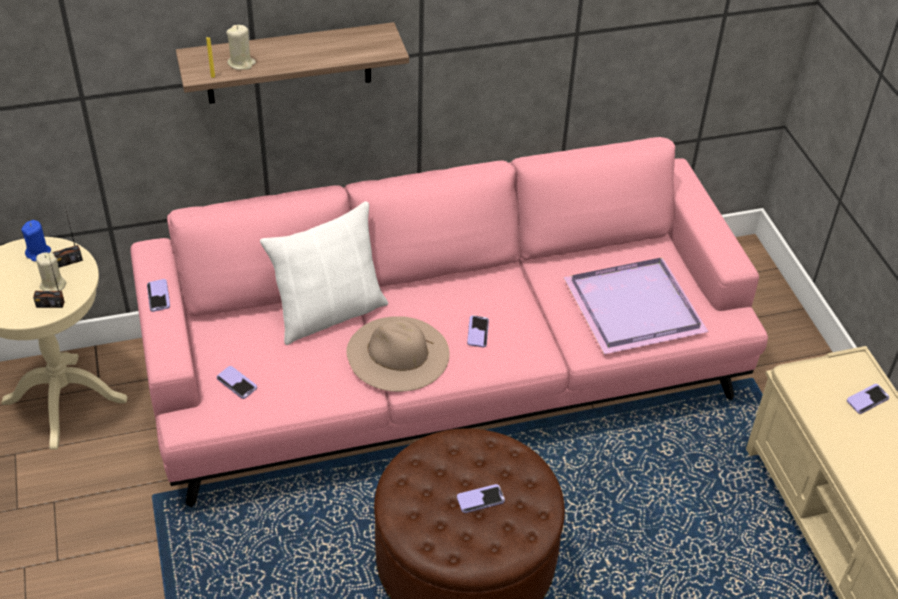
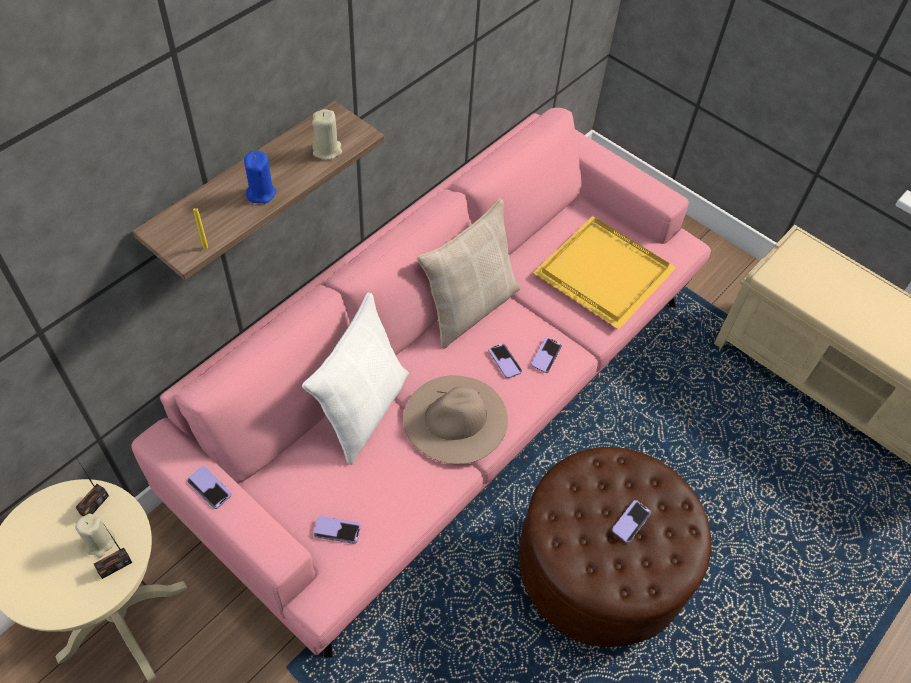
camera: 35 degrees left, 10 degrees up
blue candle [21,220,51,261] -> blue candle moved to [244,151,276,204]
beige candle [226,25,256,70] -> beige candle moved to [312,109,342,160]
purple tray [563,258,709,354] -> yellow tray [533,216,676,329]
phone [847,384,889,414] -> phone moved to [531,337,562,373]
none -> beige pillow [417,198,520,349]

